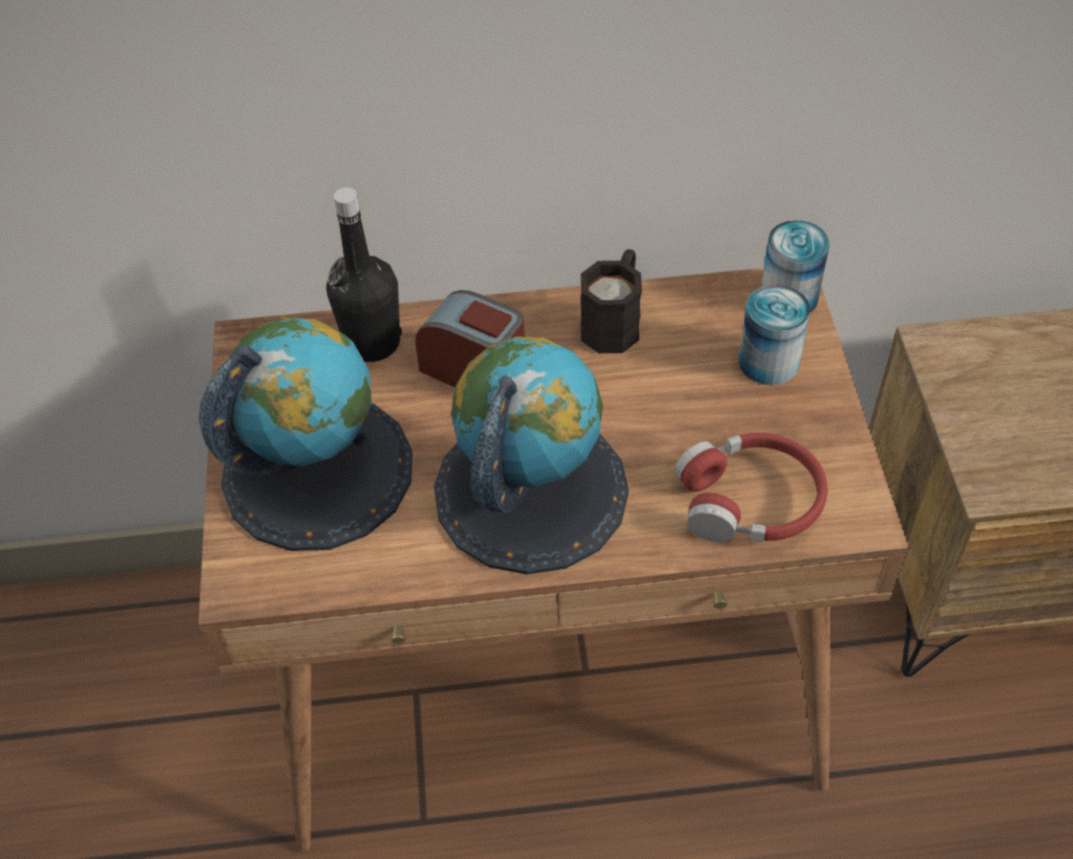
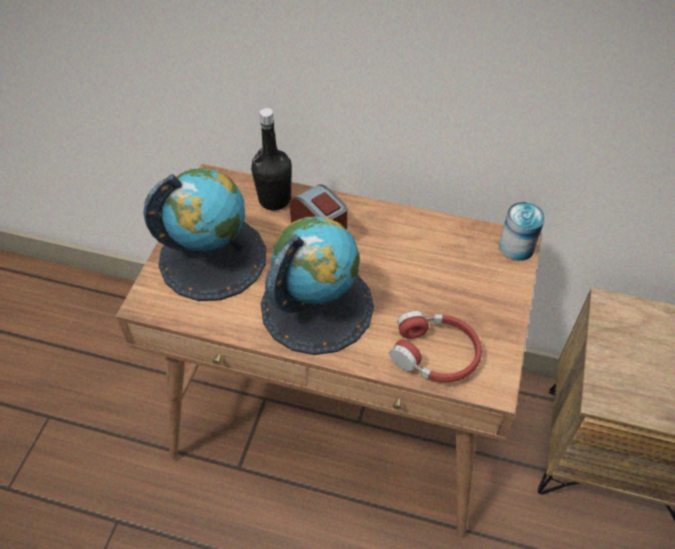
camera: 20 degrees right, 0 degrees up
black mug [581,249,642,353] -> none
can [739,285,810,386] -> none

